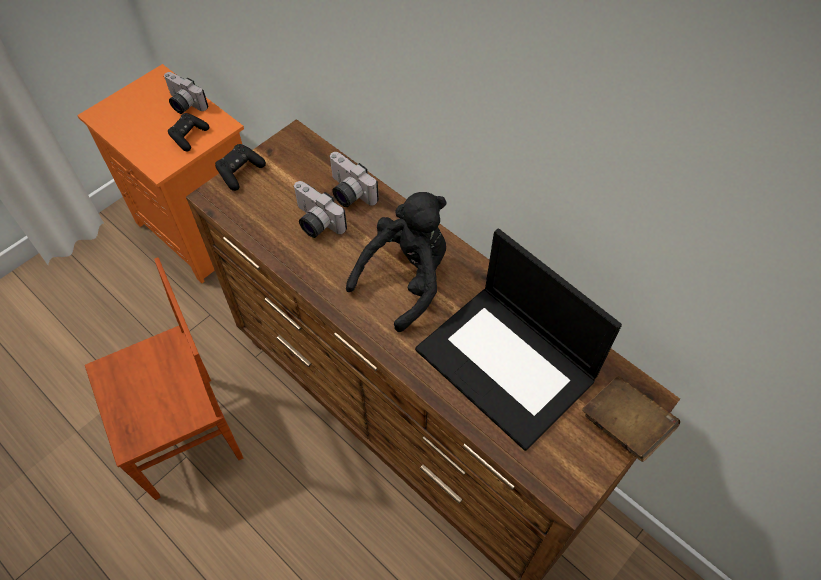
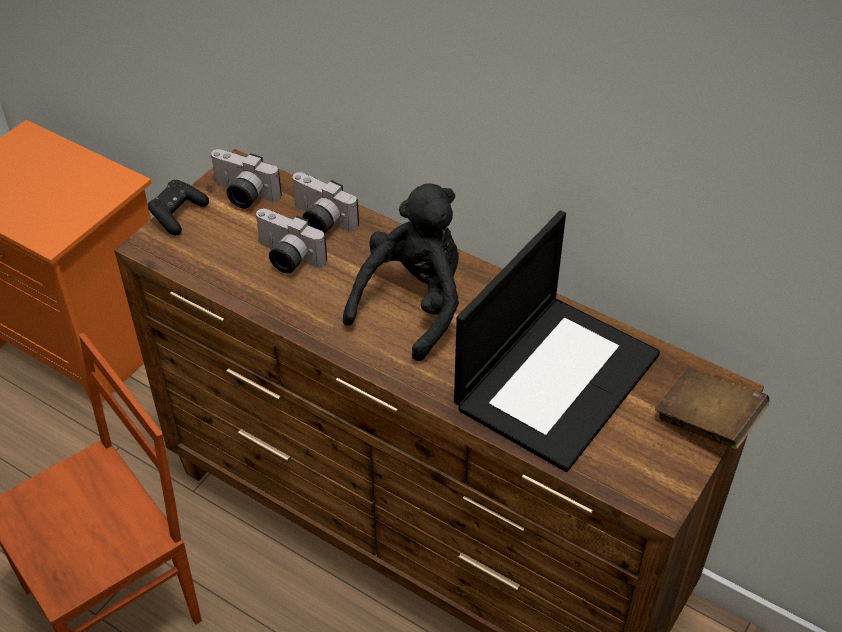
camera: 10 degrees left, 10 degrees down
camera [164,72,208,114] -> camera moved to [210,149,282,209]
black game controller [168,113,209,151] -> none
laptop [415,228,622,451] -> laptop turned 90 degrees counterclockwise [454,211,660,472]

